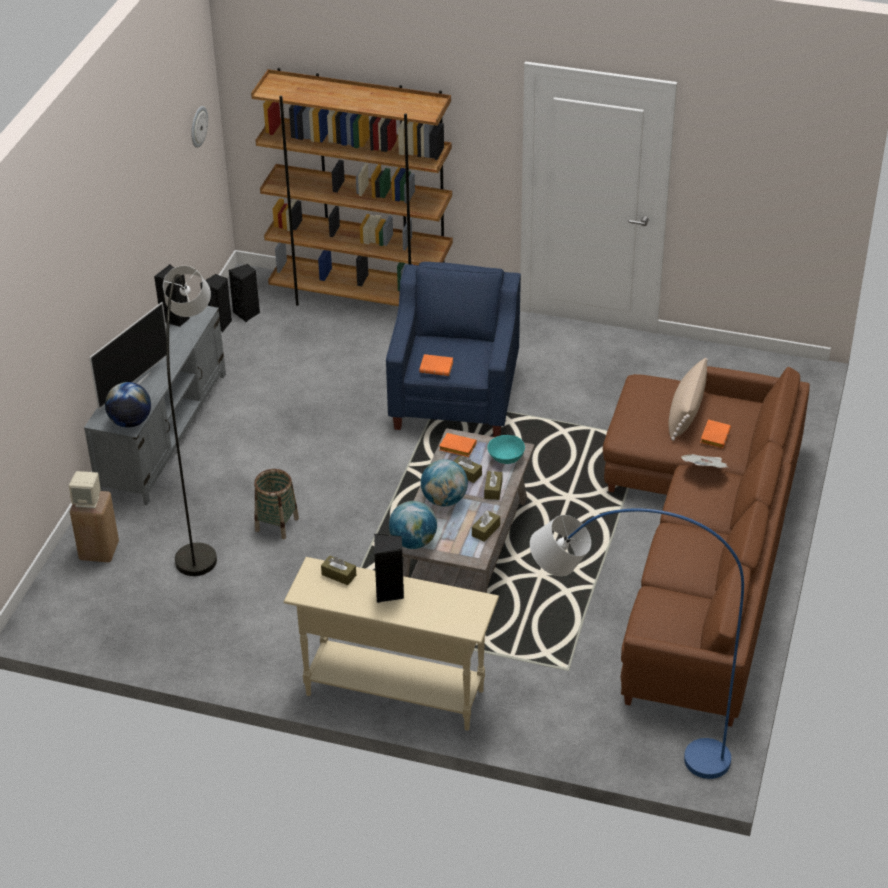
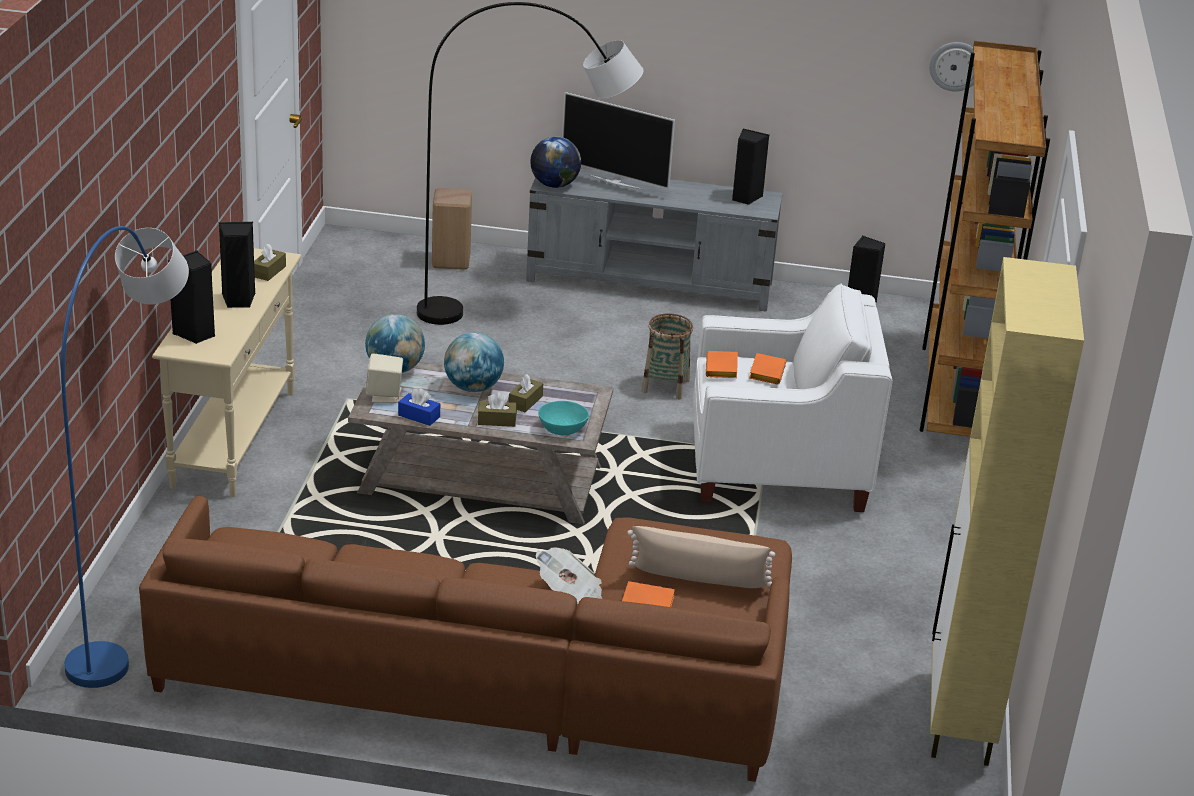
camera: 80 degrees right, 10 degrees down
beige speaker [69,471,101,508] -> beige speaker moved to [366,353,403,403]
black speaker [229,264,260,322] -> black speaker moved to [168,250,215,344]
basket [254,469,299,539] -> basket moved to [642,313,693,399]
blue armchair [386,262,521,437] -> white armchair [693,283,893,512]
orange book [439,433,477,457] -> orange book moved to [749,353,786,385]
brown tissue box [472,511,500,542] -> blue tissue box [398,388,440,426]
none -> beige cabinet [930,257,1084,766]

